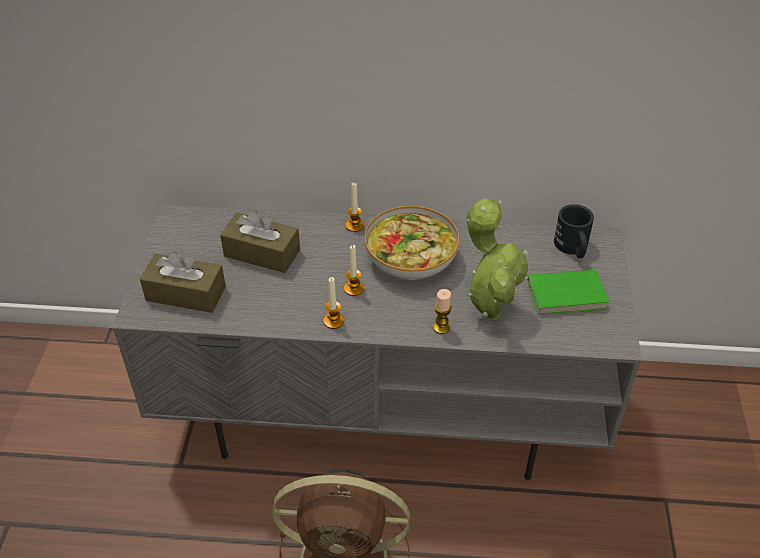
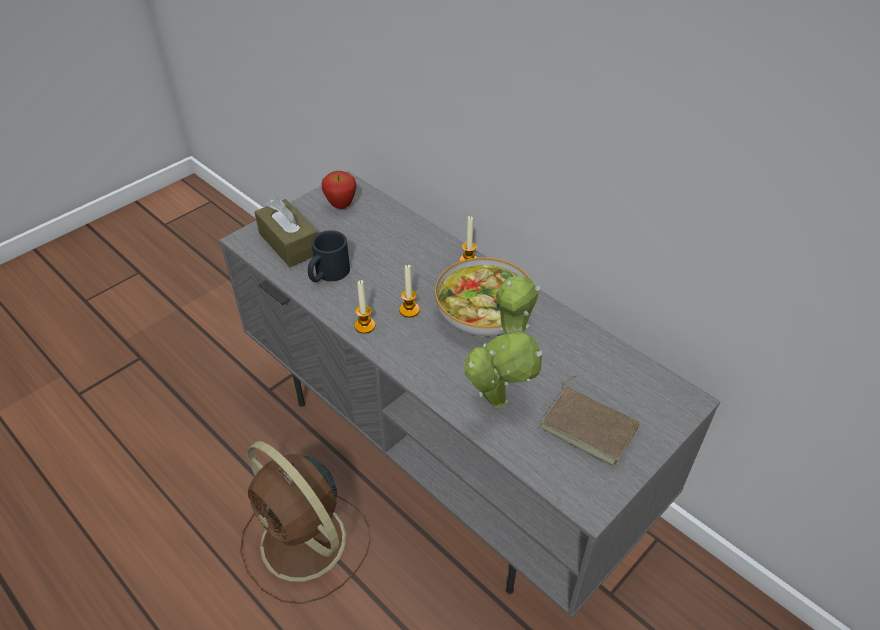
camera: 40 degrees right, 0 degrees up
brown tissue box [220,211,300,273] -> none
candle [433,289,452,334] -> none
green book [527,270,609,314] -> brown book [539,376,640,467]
black mug [554,204,594,258] -> black mug moved to [308,230,350,282]
none -> apple [322,171,357,209]

